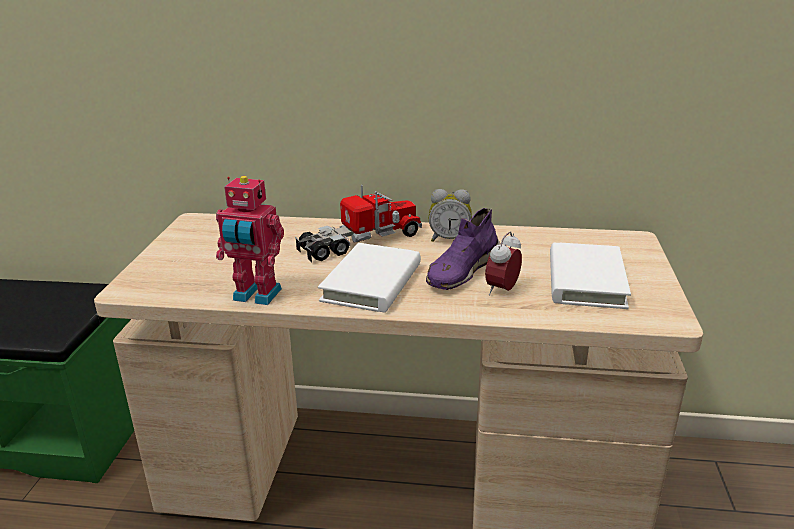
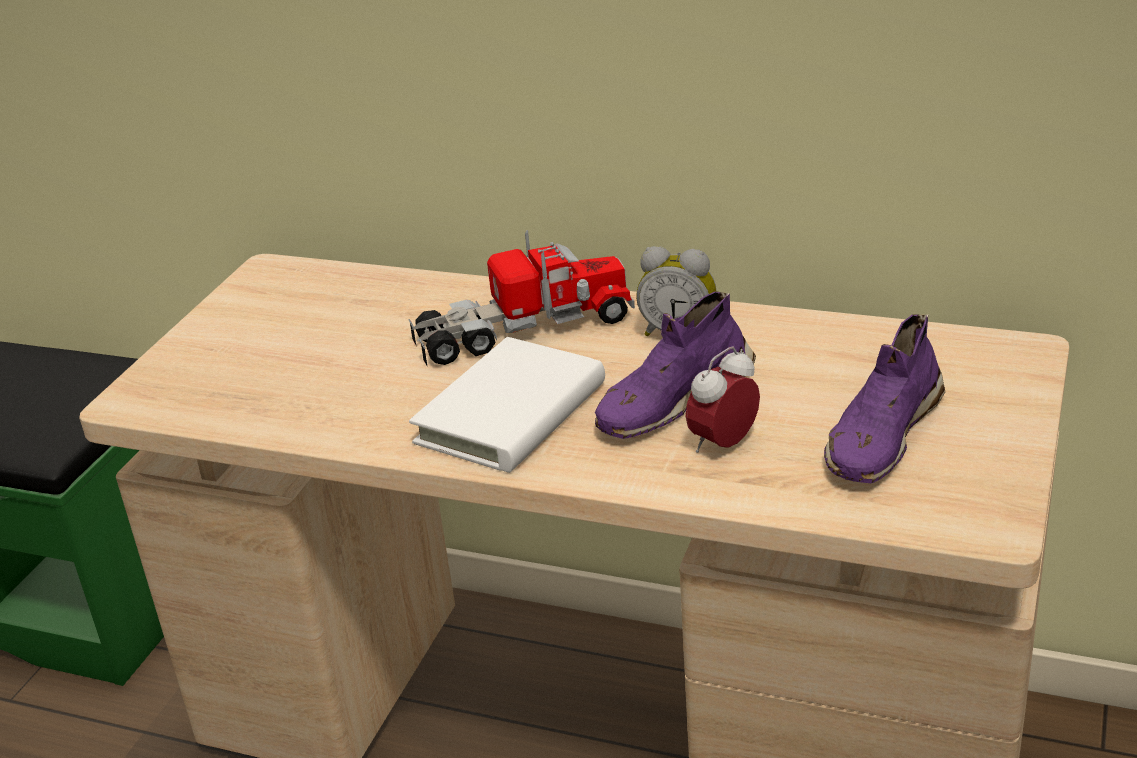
camera: 15 degrees right, 5 degrees up
toy robot [216,176,284,305] -> none
white book [550,242,631,309] -> purple shoe [824,314,945,483]

